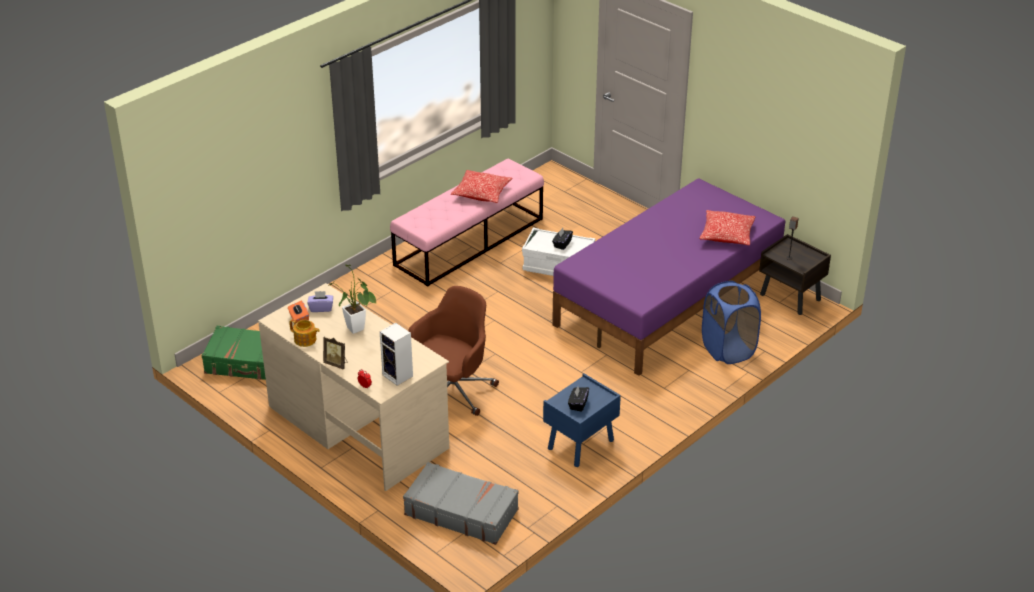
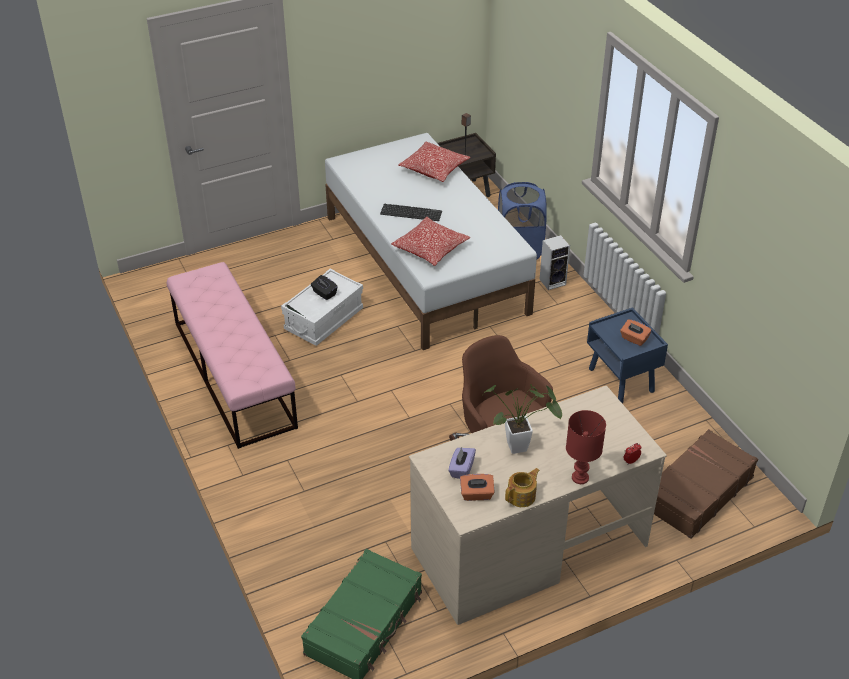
camera: 70 degrees left, 5 degrees up
picture frame [323,336,348,370] -> red table lamp [566,410,606,484]
speaker [380,323,413,386] -> speaker moved to [539,235,570,290]
grey suitcase [403,462,519,545] -> brown suitcase [654,429,758,539]
pillow [451,170,512,203] -> pillow moved to [391,217,470,266]
purple bed [552,178,785,376] -> white bed [325,133,537,350]
black tissue box [568,386,589,412] -> orange tissue box [620,319,652,346]
none -> keyboard [380,204,442,221]

